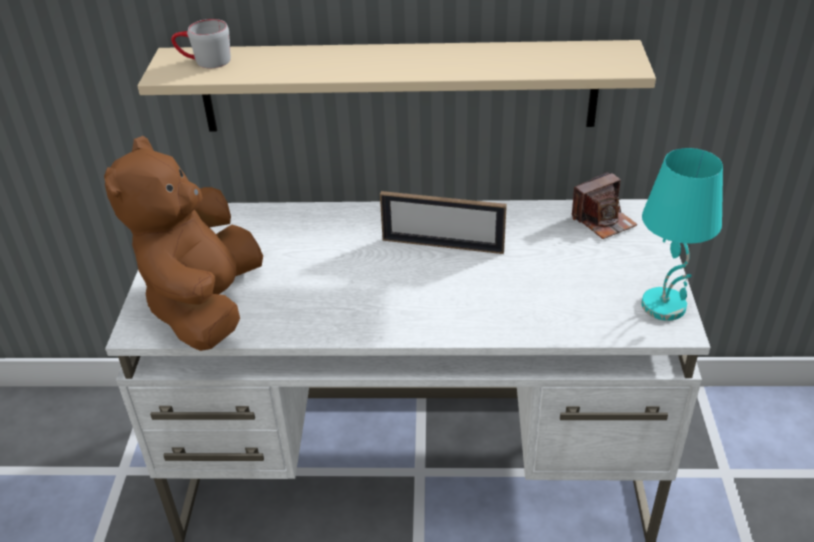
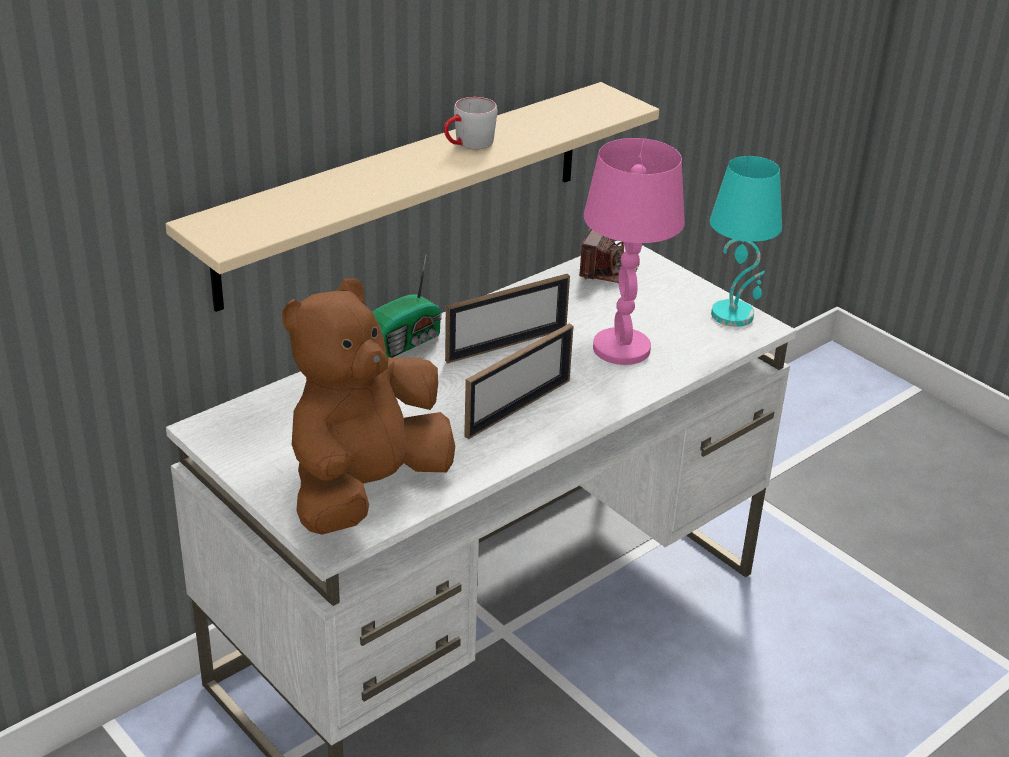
camera: 45 degrees left, 5 degrees down
brown plush toy [104,136,263,351] -> brown plush toy turned 75 degrees clockwise [282,278,455,535]
grey mug [171,19,231,68] -> grey mug moved to [444,97,498,149]
none -> radio [373,254,442,358]
none -> picture frame [464,324,573,439]
none -> pink table lamp [584,138,685,365]

